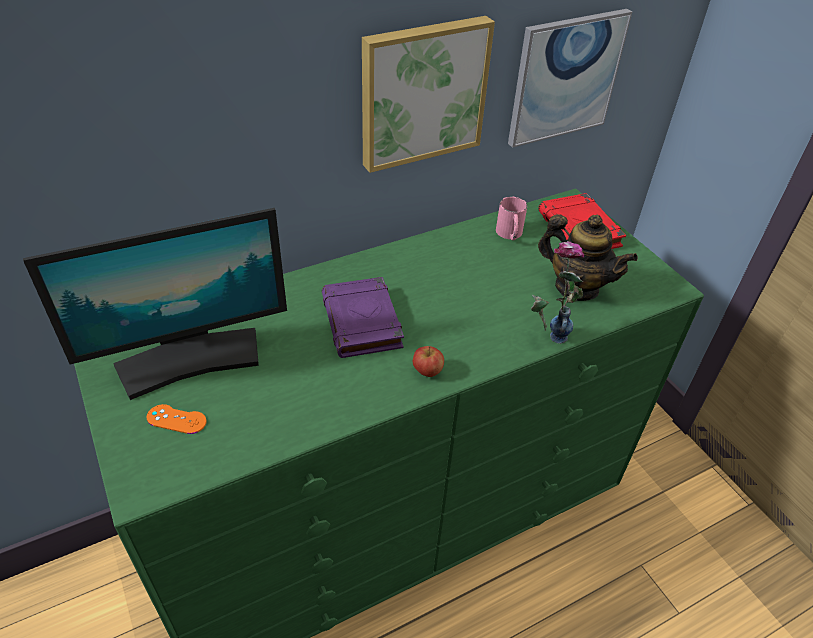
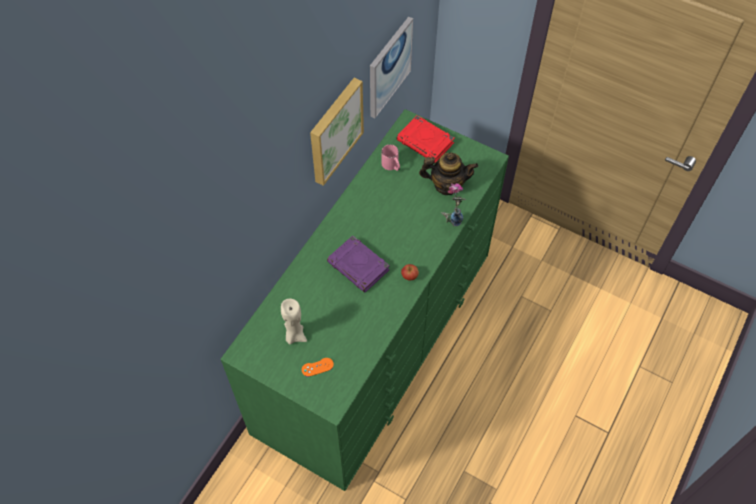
camera: 30 degrees left, 15 degrees up
monitor [23,208,287,400] -> beige candle [281,299,307,345]

